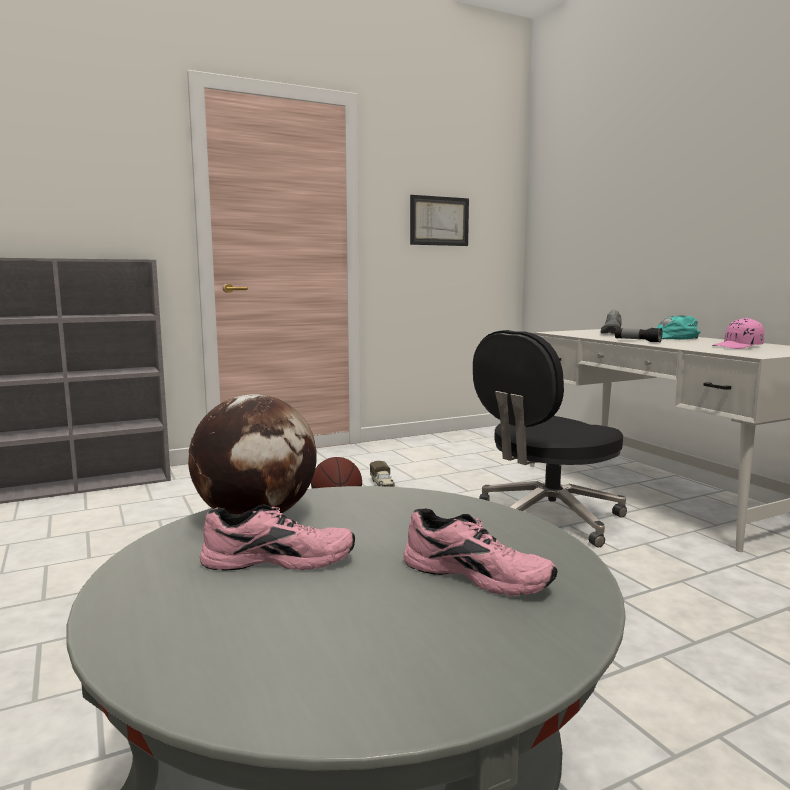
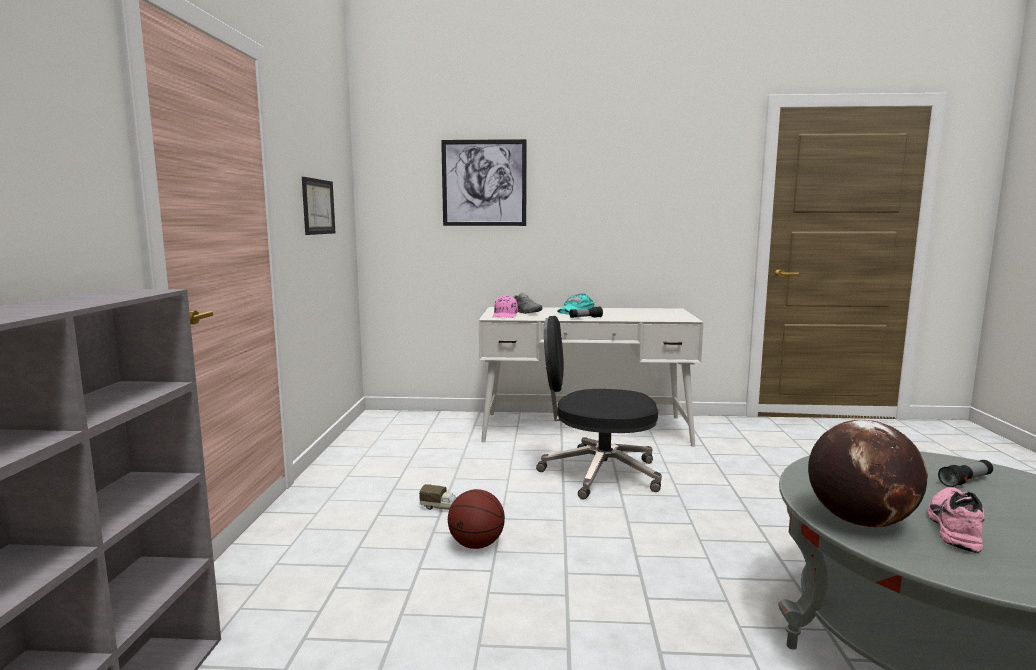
camera: 60 degrees left, 0 degrees up
pink shoe [403,508,557,596] -> flashlight [938,460,993,487]
black office chair [473,330,627,548] -> black office chair turned 105 degrees clockwise [536,316,662,500]
pink cap [712,318,764,349] -> pink cap moved to [493,295,518,318]
none -> picture [441,139,527,226]

